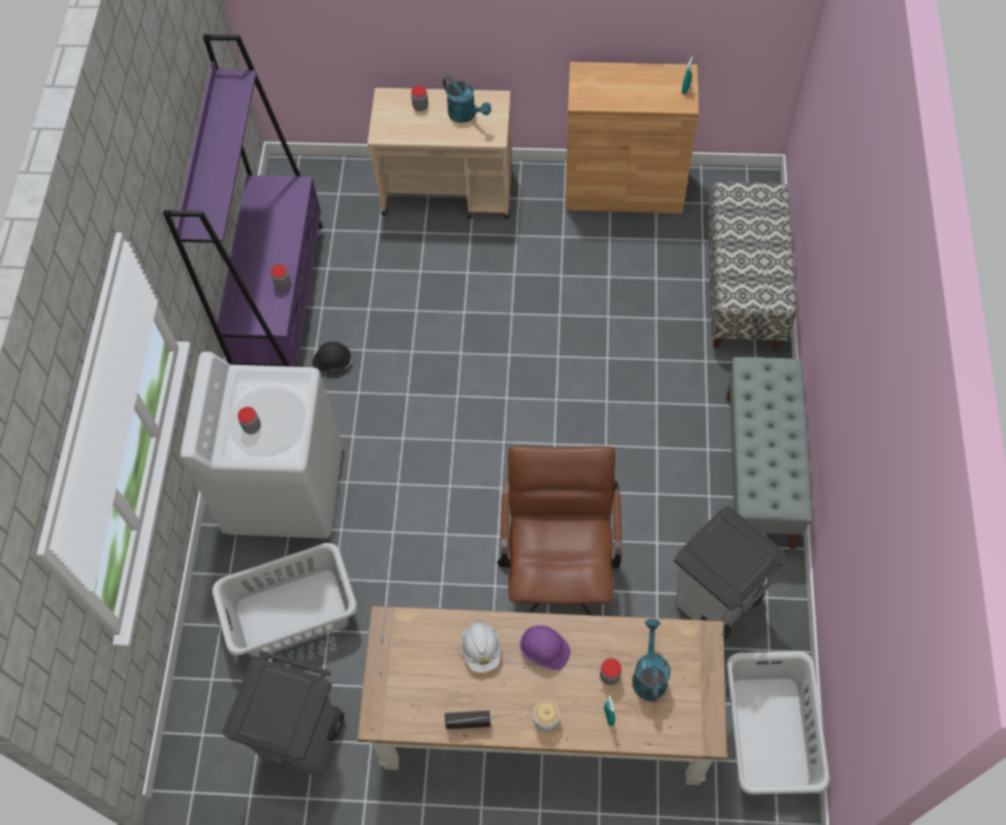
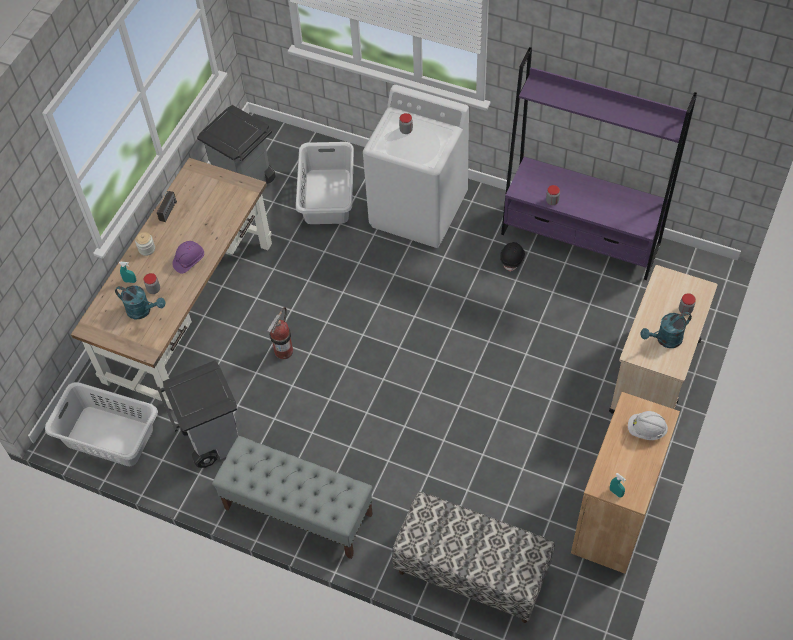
camera: 110 degrees right, 5 degrees down
white hard hat [461,622,501,672] -> white hard hat moved to [628,411,668,440]
brown office chair [497,446,622,615] -> fire extinguisher [267,307,293,359]

